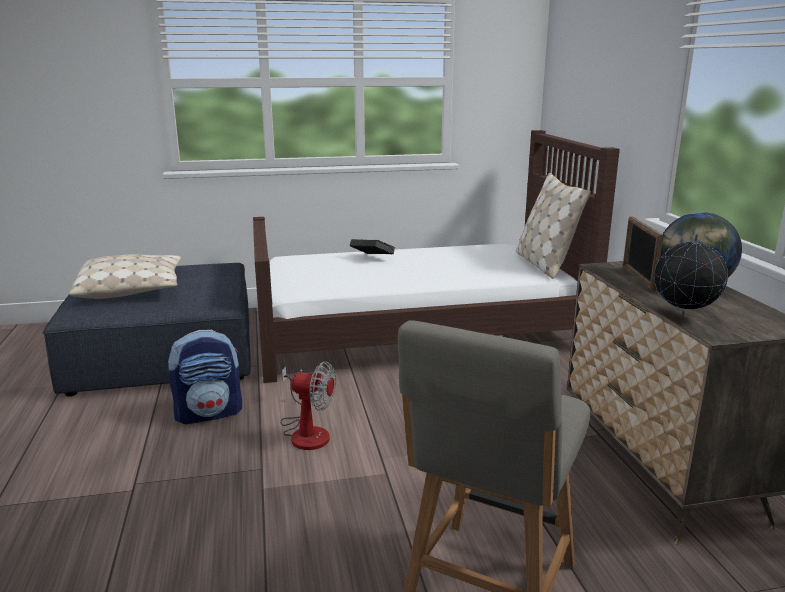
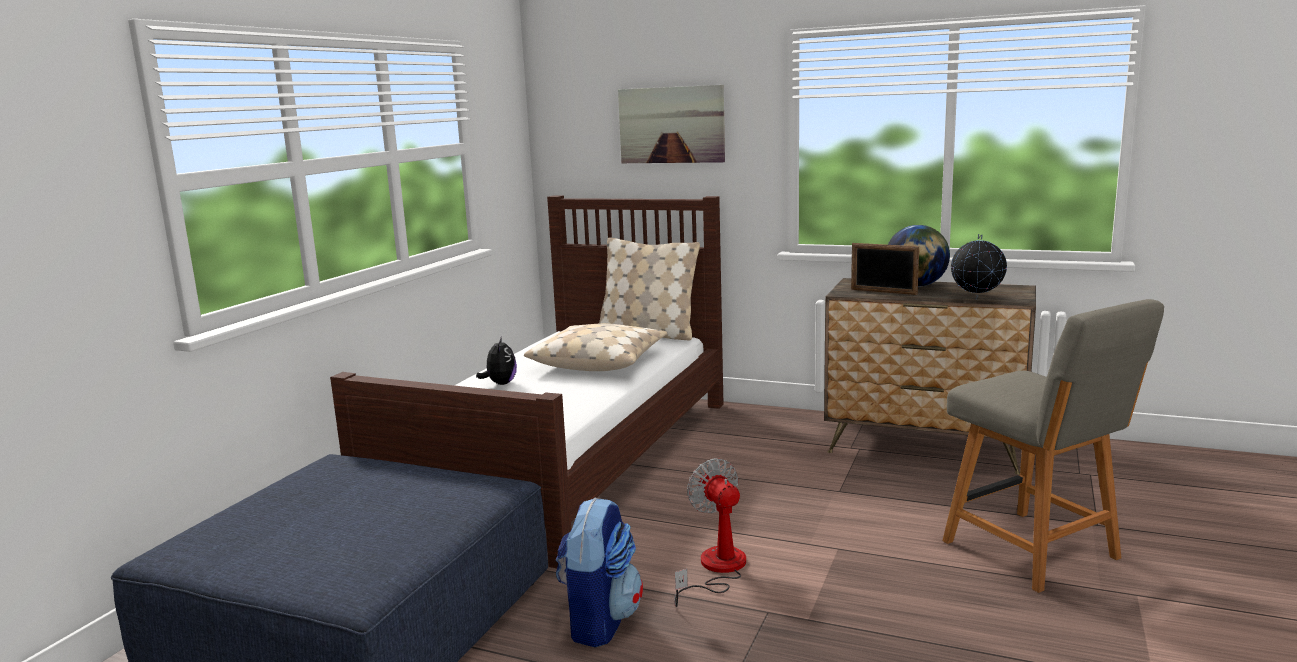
camera: 55 degrees left, 5 degrees down
beige pillow [69,255,182,299] -> beige pillow moved to [524,323,667,371]
fan [280,361,336,450] -> fan turned 75 degrees counterclockwise [674,458,746,607]
book [350,239,396,254] -> plush toy [476,336,517,385]
none -> picture [618,85,725,163]

